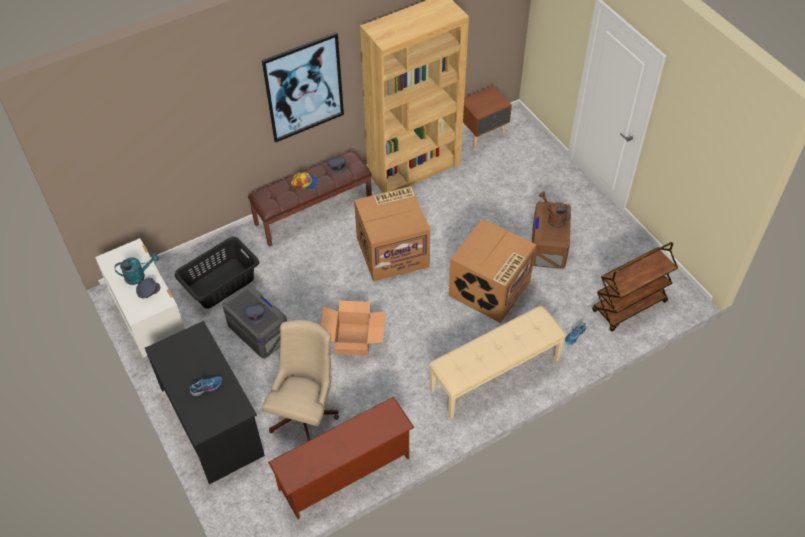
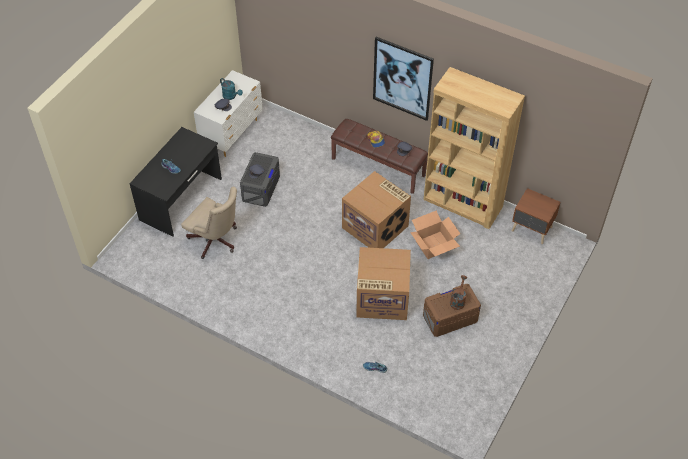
camera: 60 degrees right, 0 degrees up
black laundry basket [175,237,259,309] -> none
beige office chair [262,319,339,441] -> beige office chair turned 45 degrees clockwise [181,187,237,259]
brown shoe rack [268,397,414,519] -> none
cardboard box [321,301,386,356] -> cardboard box moved to [410,211,460,259]
beige bench [429,306,566,419] -> none
brown cart [592,242,678,331] -> none

